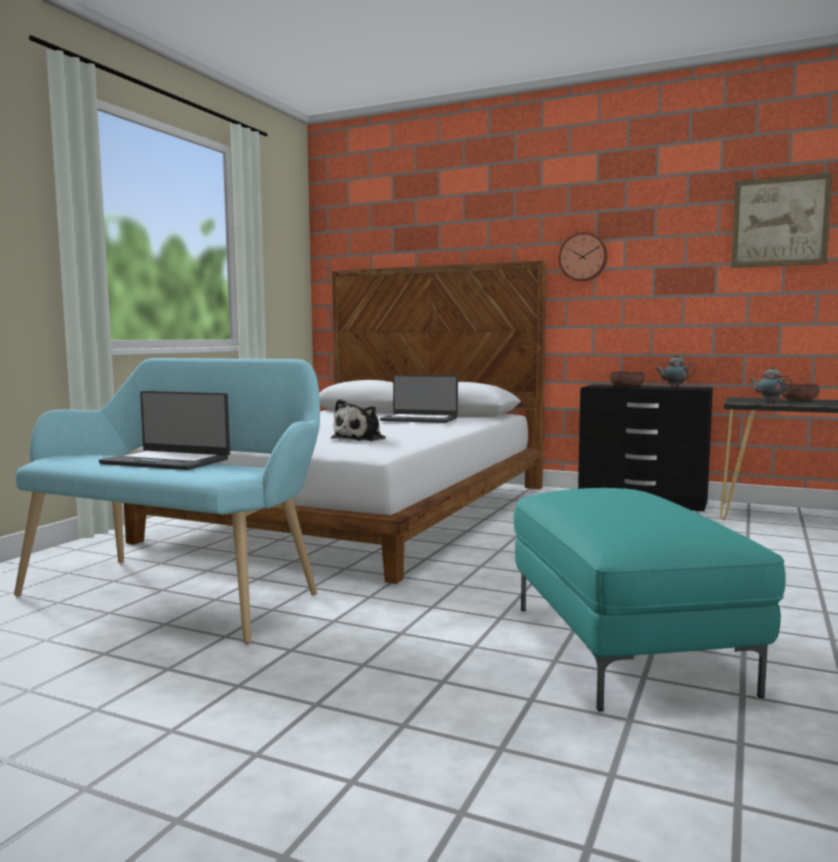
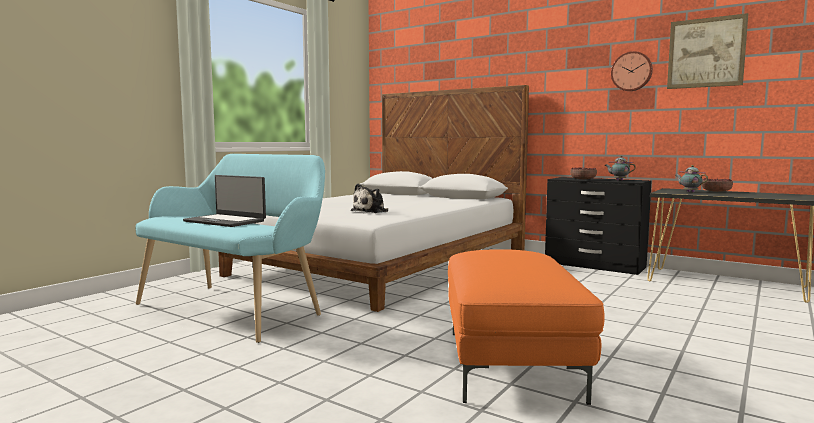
camera: 10 degrees right, 0 degrees up
laptop [380,375,458,423] -> none
turquoise ottoman [513,488,786,711] -> orange ottoman [448,249,605,405]
wall clock [558,232,608,281] -> wall clock moved to [611,51,653,91]

